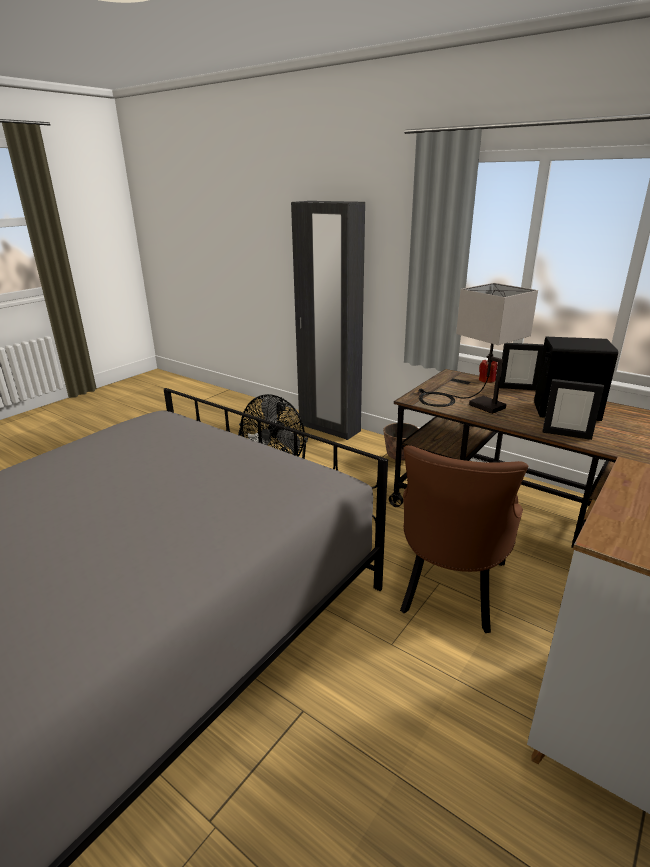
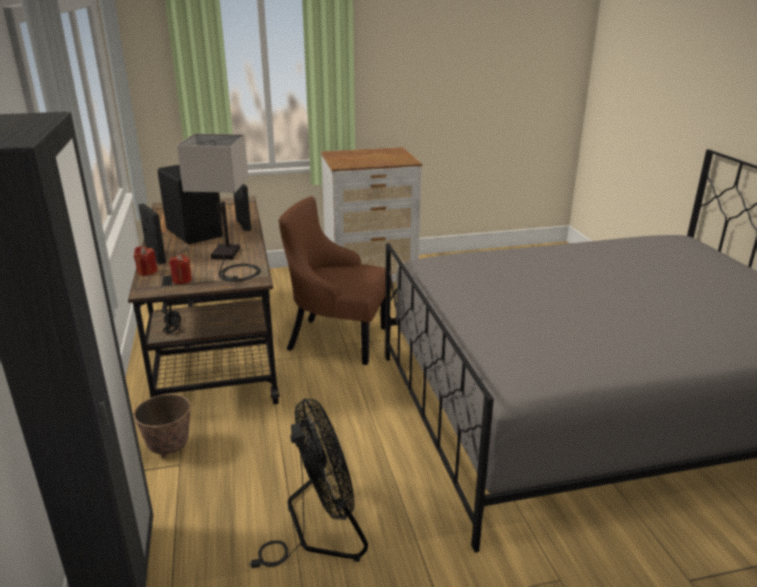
camera: 140 degrees left, 0 degrees up
brown chair [400,445,528,633] -> brown chair turned 135 degrees counterclockwise [279,196,392,365]
none -> red candle [169,254,192,284]

